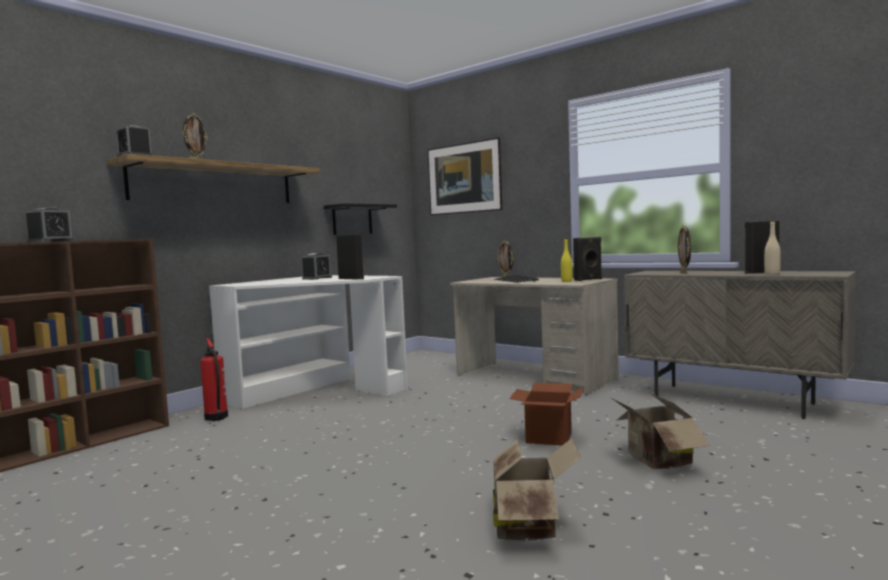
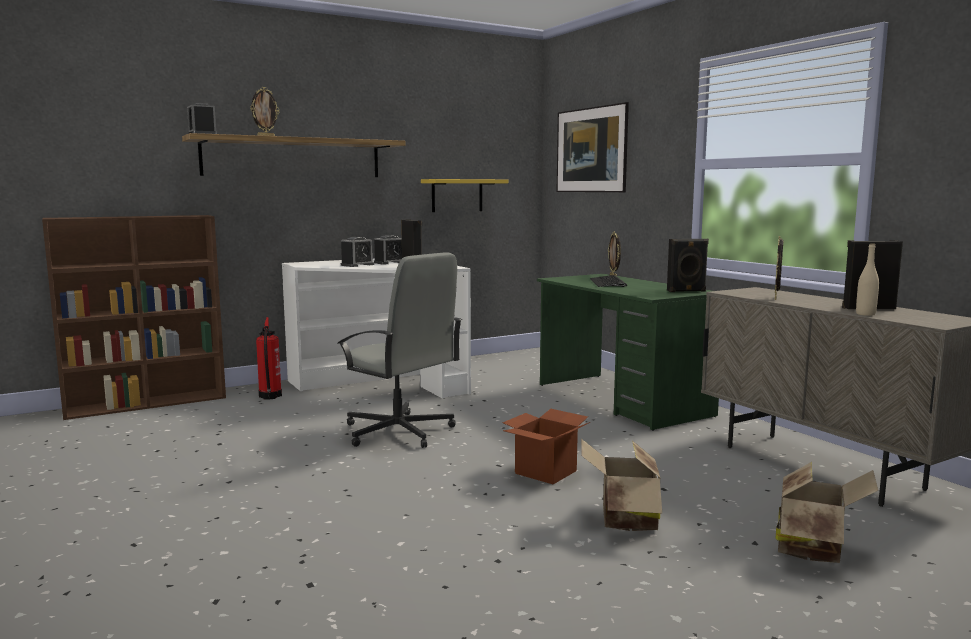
camera: 20 degrees right, 5 degrees up
alarm clock [26,207,74,242] -> alarm clock moved to [341,237,374,267]
black shelf [324,203,397,235] -> yellow shelf [421,179,508,212]
beige desk [450,277,619,395] -> green desk [537,274,719,431]
cardboard box [493,438,581,541] -> cardboard box moved to [775,462,878,563]
yellow bottle [561,238,573,282] -> none
none -> grey office chair [338,252,462,448]

